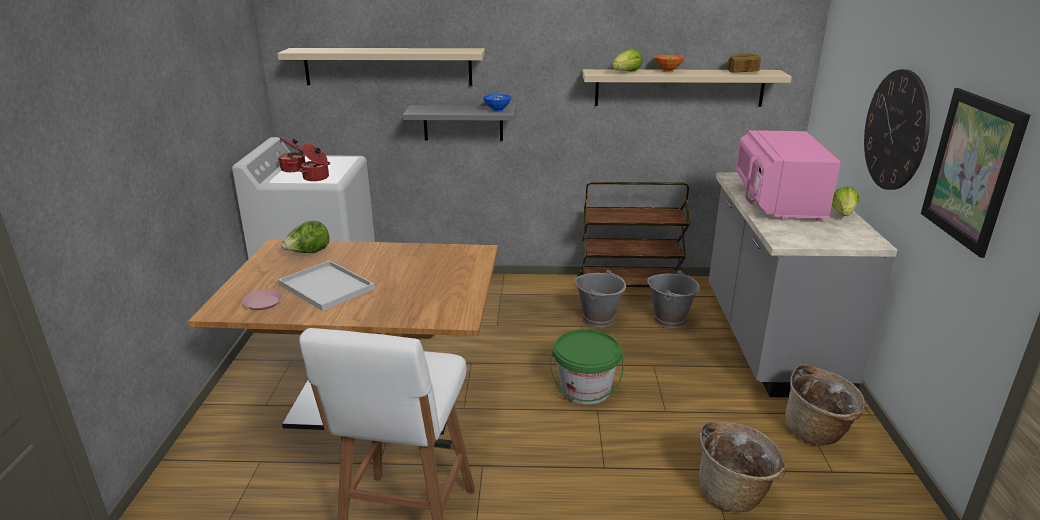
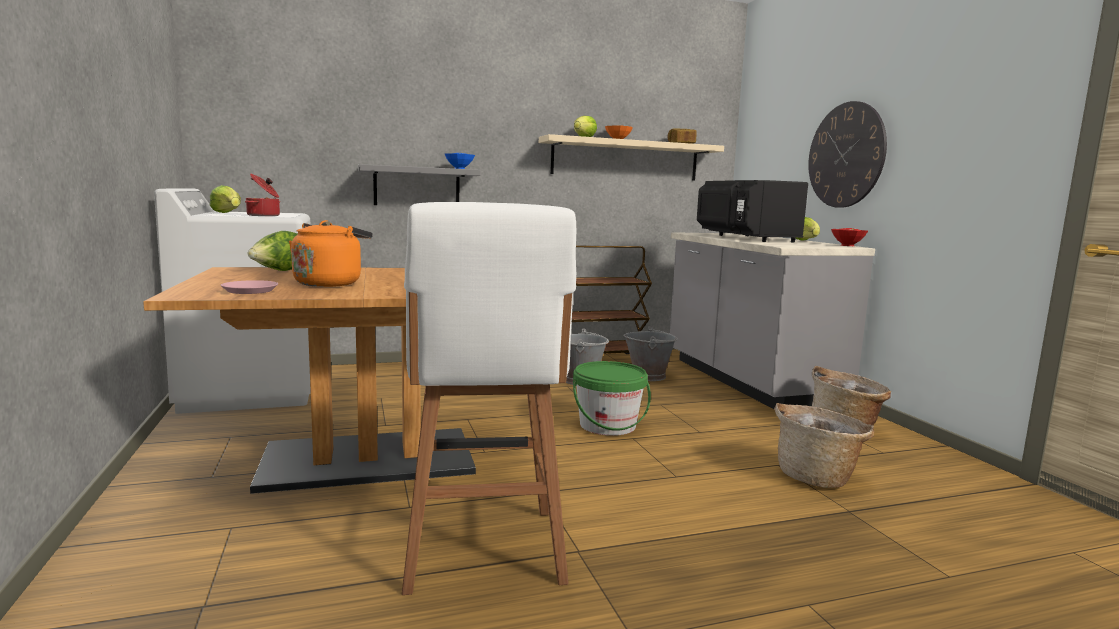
camera: 20 degrees left, 15 degrees down
beige shelf [277,48,485,86] -> none
cooking pot [278,138,305,172] -> lettuce [210,185,241,213]
white tray [278,260,375,311] -> orange kettle [289,220,373,287]
pink microwave [736,130,841,222] -> black microwave [697,180,808,242]
picture [921,88,1030,258] -> none
none -> red bowl [831,228,868,246]

